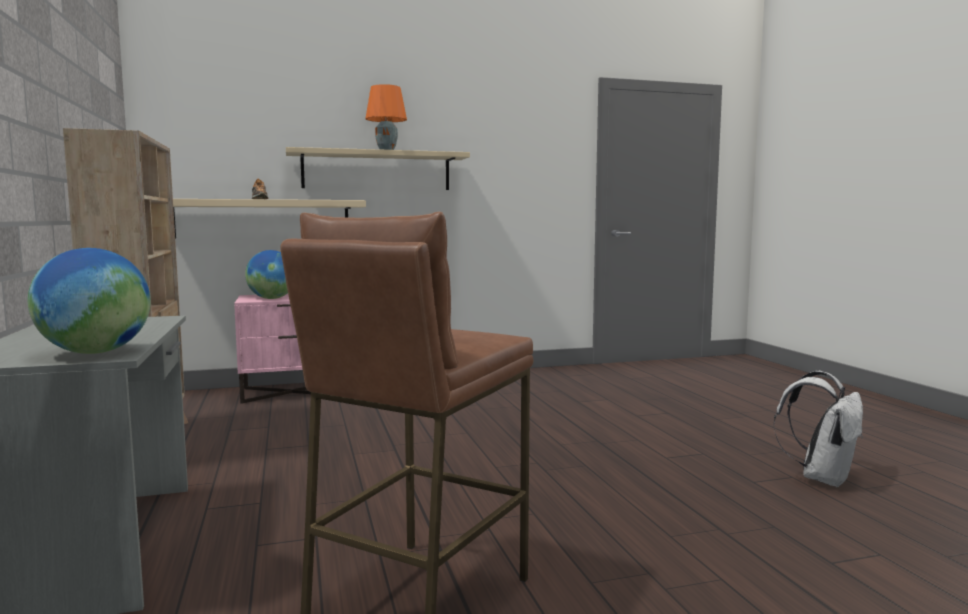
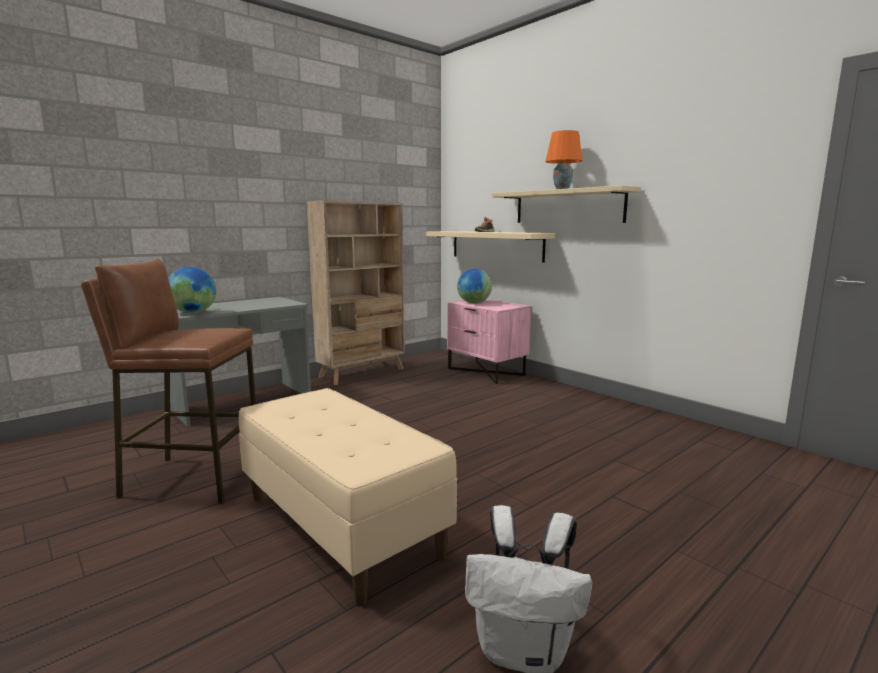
camera: 65 degrees right, 5 degrees up
none -> beige bench [239,388,457,607]

